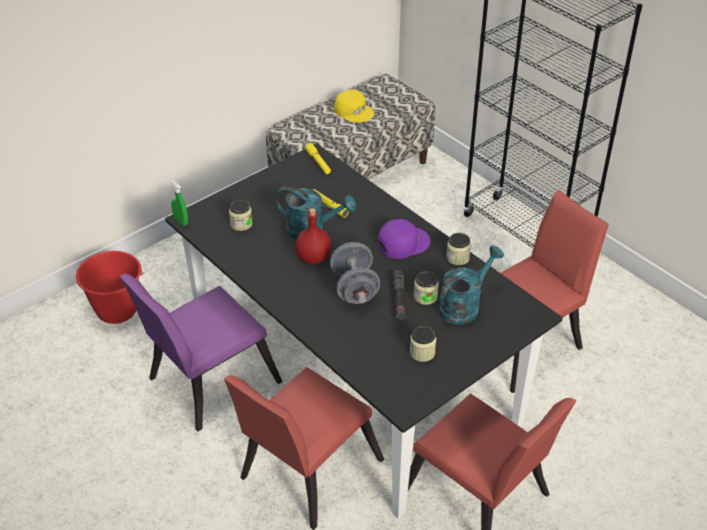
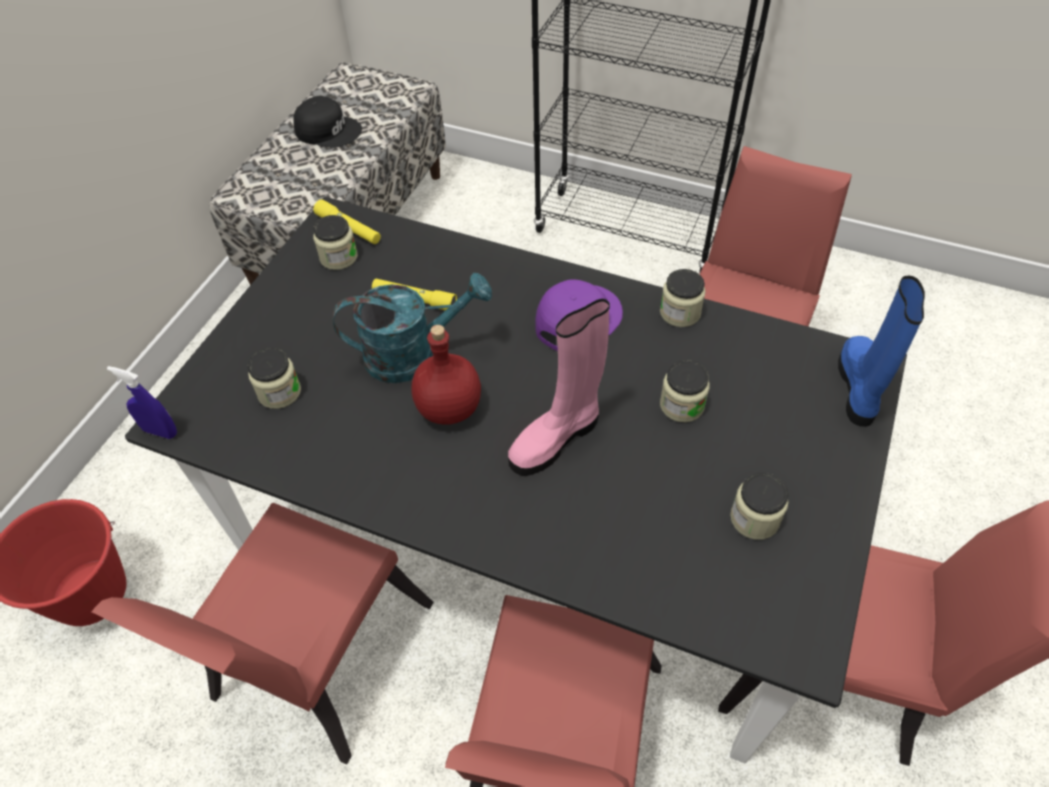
camera: 25 degrees left, 10 degrees up
purple chair [120,274,283,431] -> red chair [92,503,434,765]
green spray bottle [170,180,188,226] -> blue spray bottle [107,366,177,439]
grey dumbbell [330,242,380,304] -> pink boot [508,299,610,476]
yellow cap [334,90,374,123] -> black cap [294,96,362,148]
black flashlight [392,271,405,320] -> none
turquoise watering can [439,245,504,325] -> none
none -> jar [313,215,358,270]
none -> blue boot [838,276,925,427]

